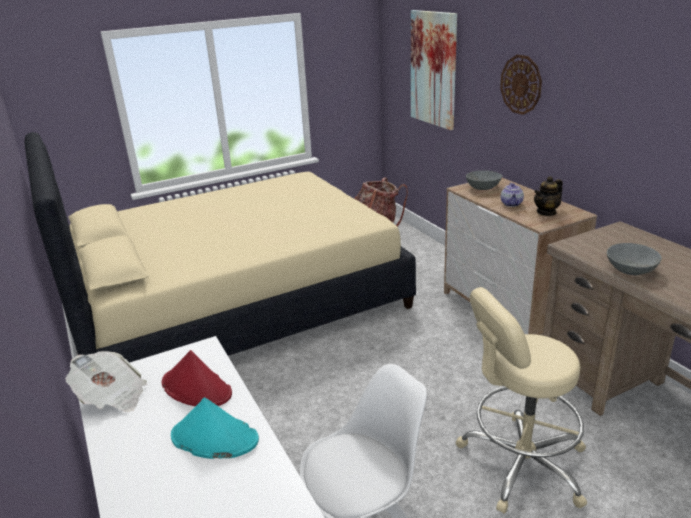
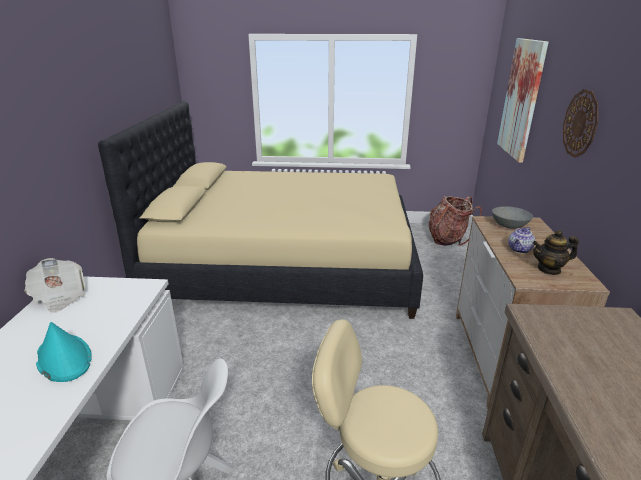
camera: 30 degrees right, 0 degrees up
red hat [162,350,232,406] -> none
grey bowl [607,243,662,275] -> none

